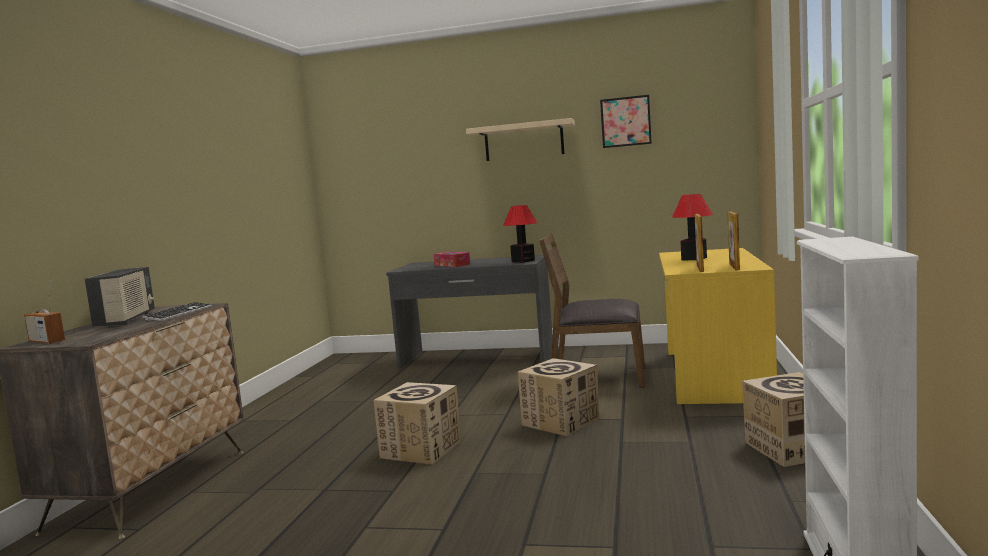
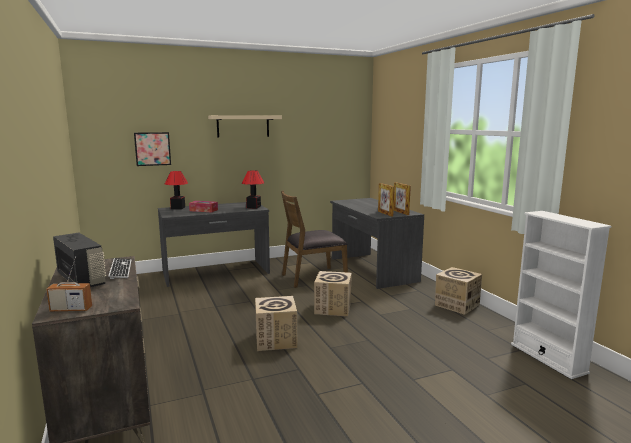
camera: 35 degrees left, 5 degrees up
picture [600,95,652,148] -> picture moved to [134,132,171,166]
yellow desk [659,248,777,404] -> grey desk [330,198,424,289]
table lamp [672,194,713,260] -> table lamp moved to [165,171,188,209]

